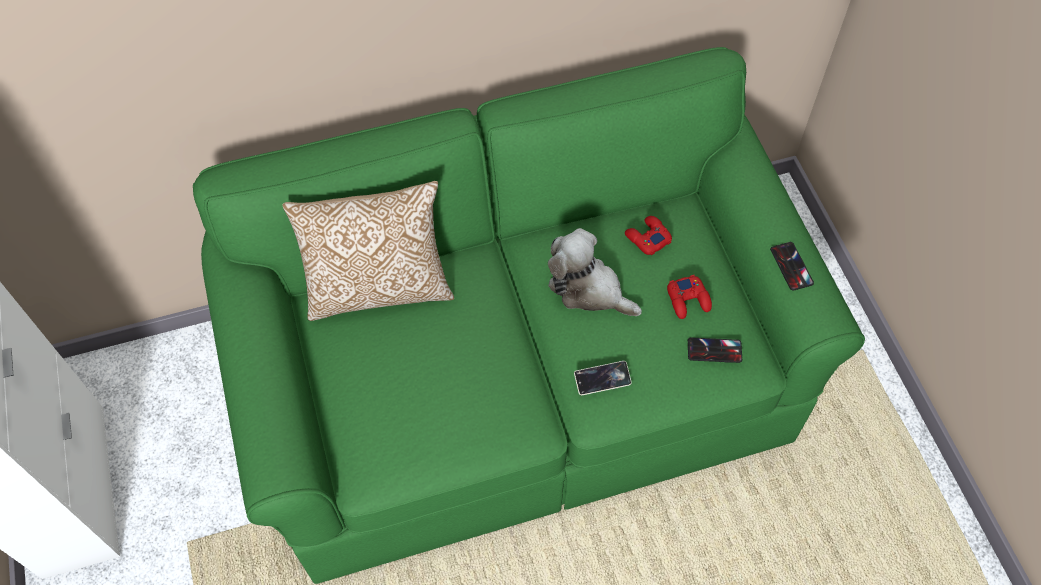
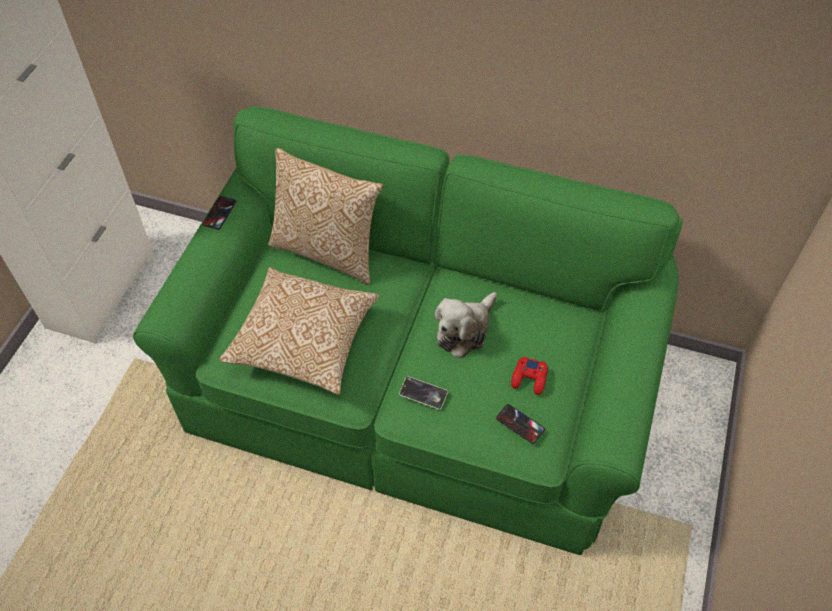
camera: 35 degrees right, 5 degrees down
plush toy [548,228,642,316] -> plush toy turned 120 degrees counterclockwise [435,292,497,359]
red game controller [625,216,672,255] -> none
phone [770,242,814,291] -> phone moved to [202,196,237,230]
none -> pillow [219,267,379,395]

